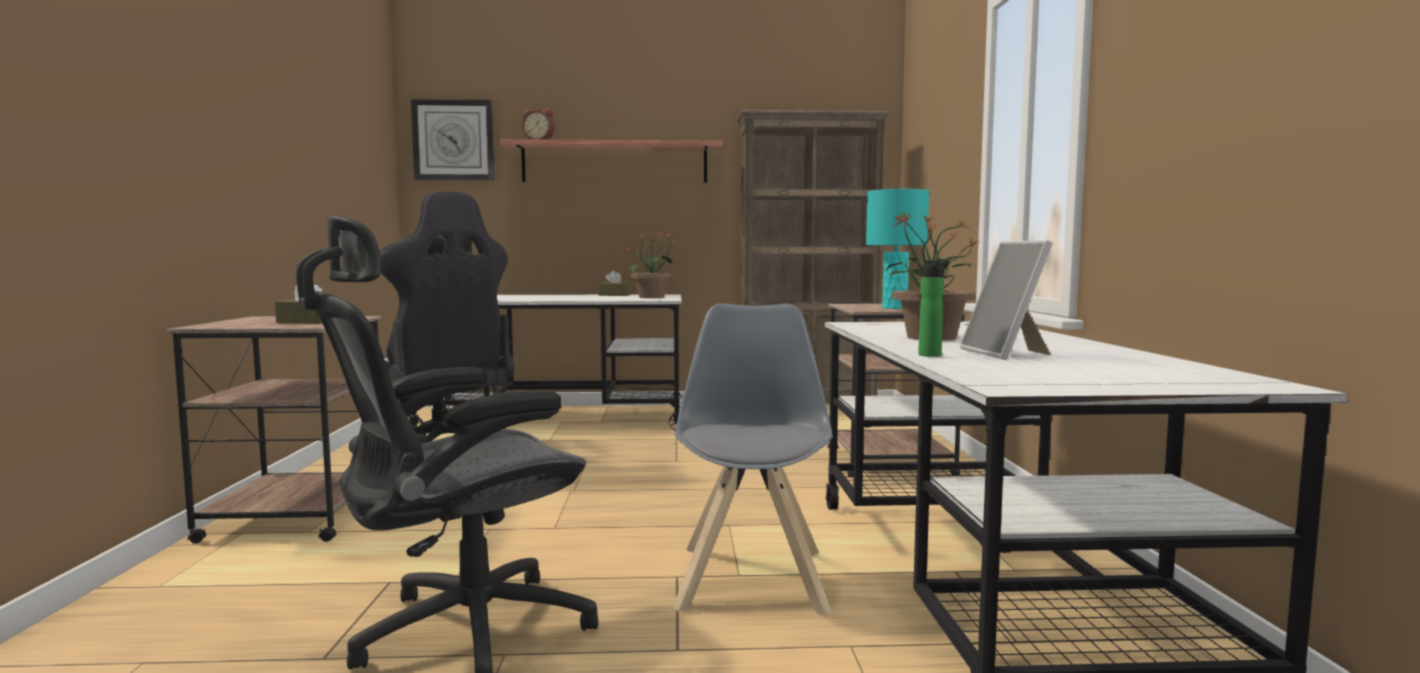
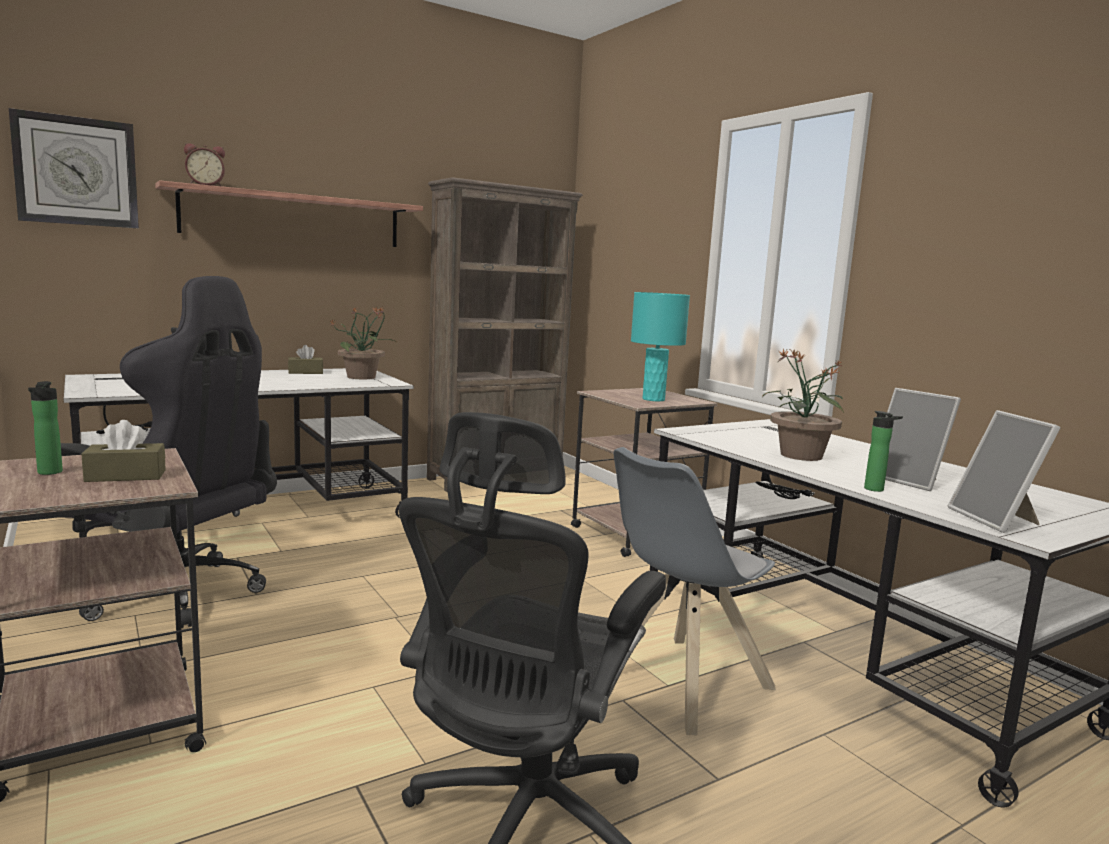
camera: 30 degrees left, 5 degrees up
grey chair [672,303,833,616] -> grey chair turned 105 degrees counterclockwise [614,447,776,735]
none -> bottle [28,381,63,475]
none -> picture frame [947,410,1060,533]

